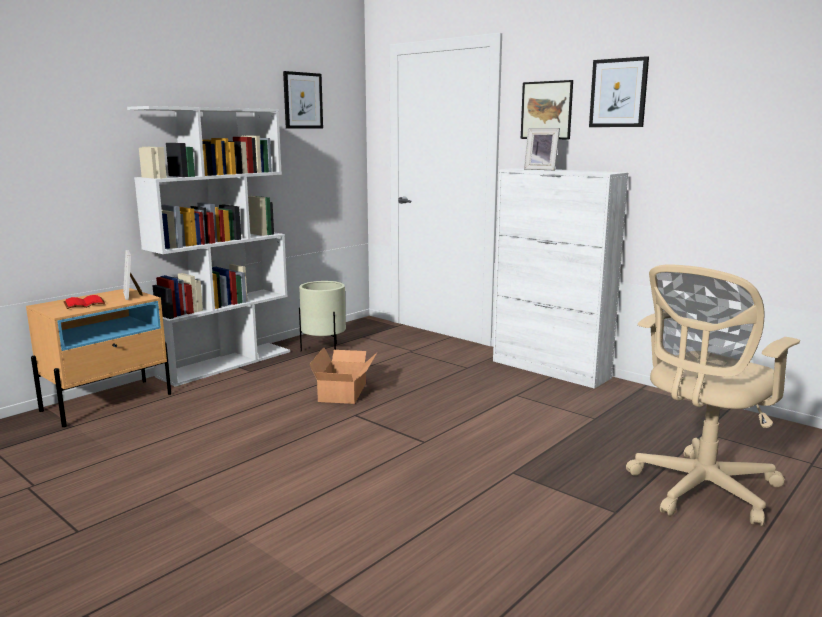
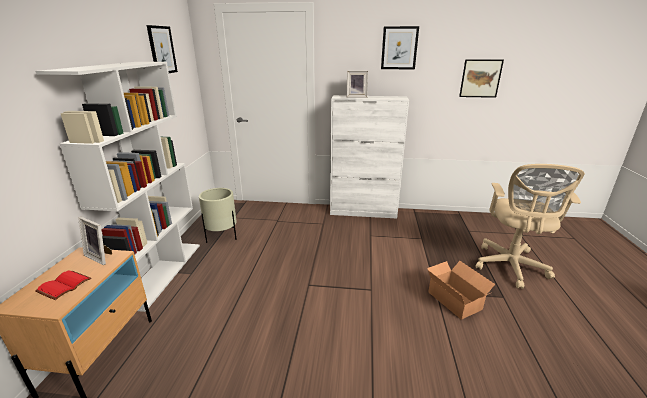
camera: 35 degrees left, 10 degrees up
cardboard box [309,347,377,404] -> cardboard box moved to [427,261,495,320]
picture [521,80,573,139] -> picture moved to [459,59,504,98]

